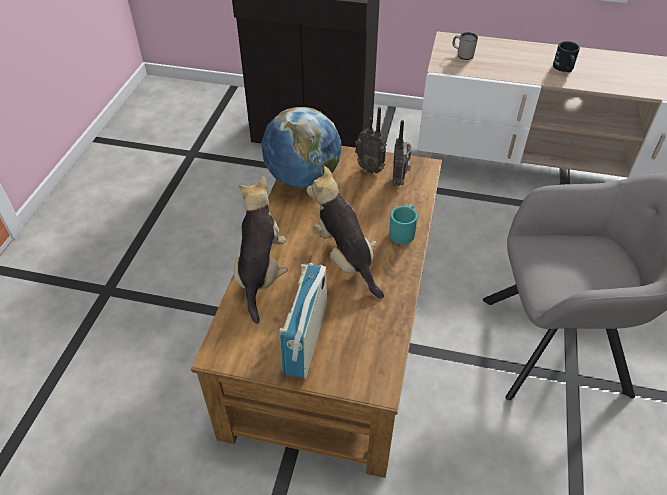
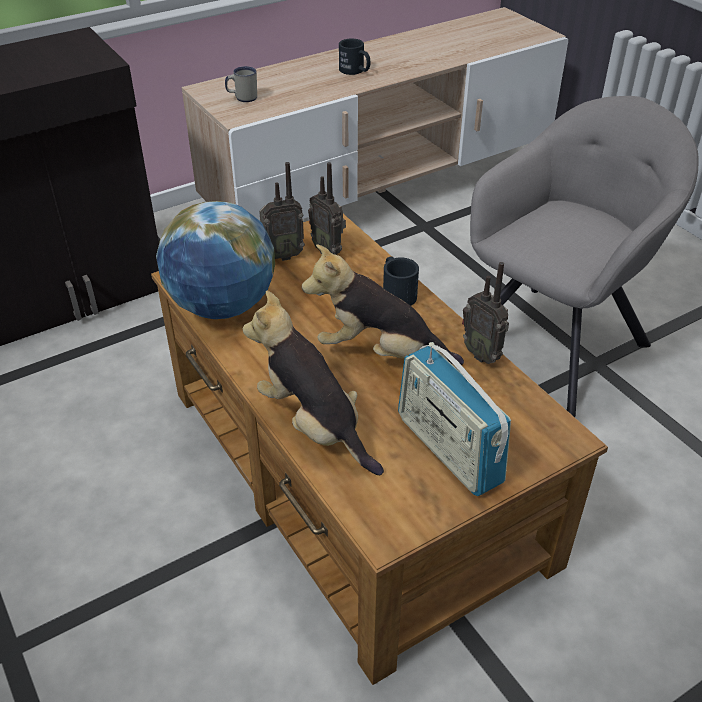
camera: 45 degrees left, 5 degrees down
turquoise mug [389,204,418,244] -> black mug [383,257,419,306]
none -> radio [462,262,509,364]

